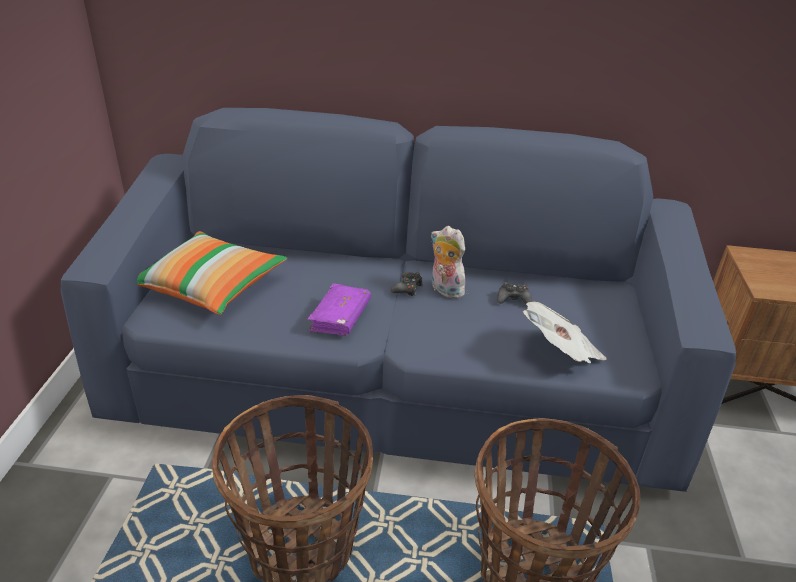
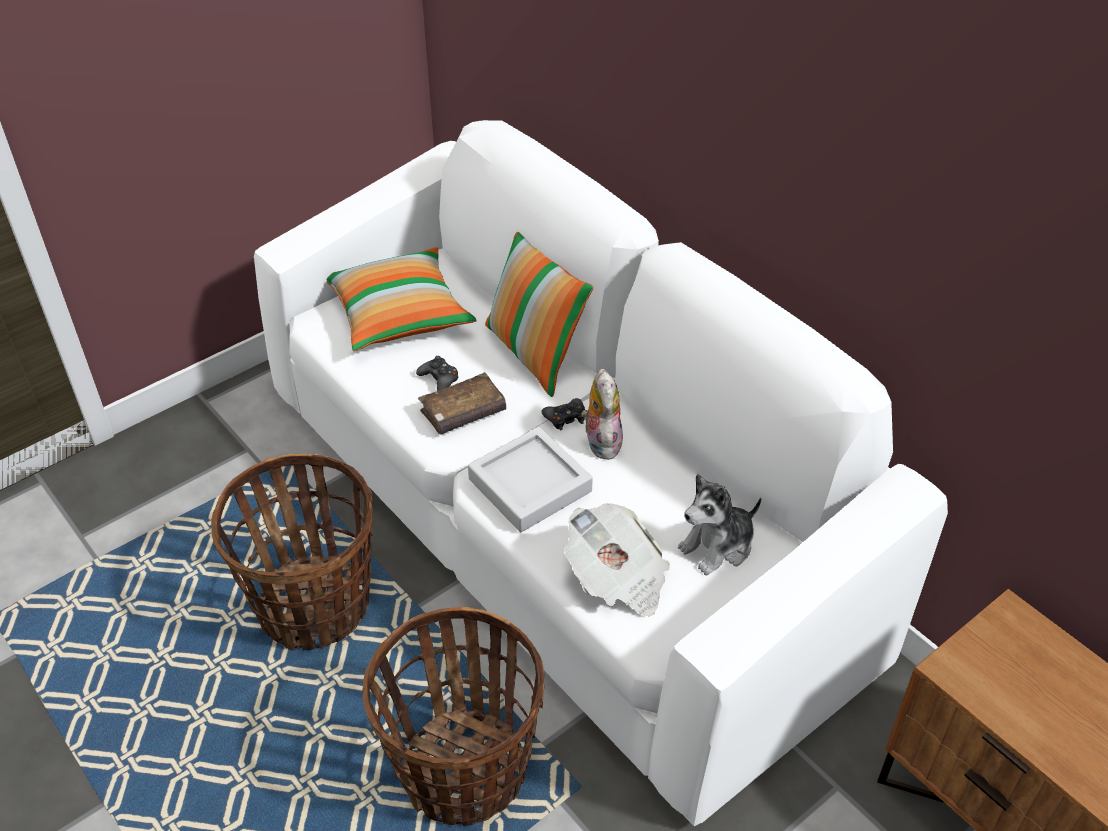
camera: 45 degrees right, 10 degrees up
blue sofa [61,108,736,492] -> white sofa [254,120,948,826]
purple book [307,283,371,336] -> brown book [418,372,506,434]
black game controller [497,282,532,304] -> black game controller moved to [416,356,458,391]
none -> grey tray [468,427,593,532]
none -> pillow [485,232,593,397]
none -> plush toy [678,474,761,576]

